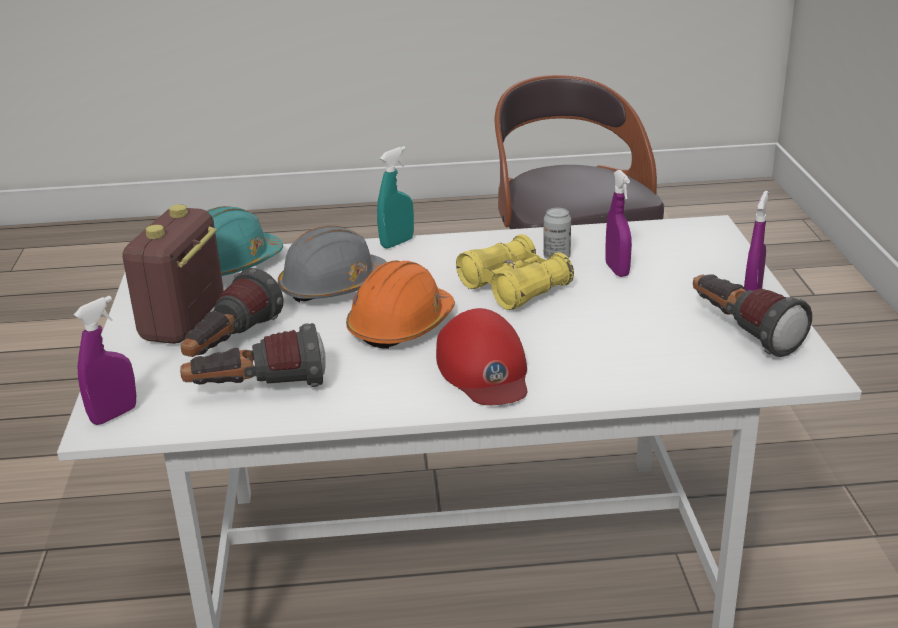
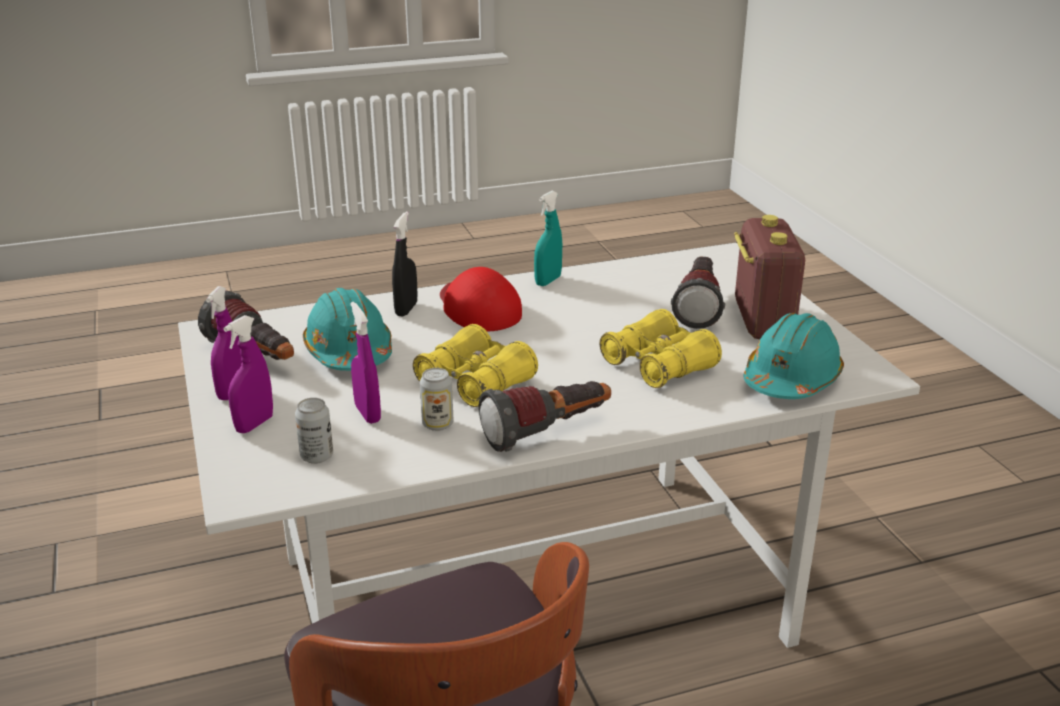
camera: 165 degrees right, 0 degrees up
purple spray bottle [74,295,136,425] -> purple spray bottle moved to [223,315,273,433]
flashlight [180,323,326,387] -> flashlight moved to [479,381,611,452]
grey hard hat [278,226,387,302] -> yellow binoculars [600,309,722,388]
orange hard hat [346,261,455,349] -> none
turquoise spray bottle [377,146,414,249] -> turquoise spray bottle moved to [534,191,562,286]
none -> can [295,398,333,464]
none -> turquoise hard hat [303,288,392,371]
none -> black spray bottle [392,212,417,317]

